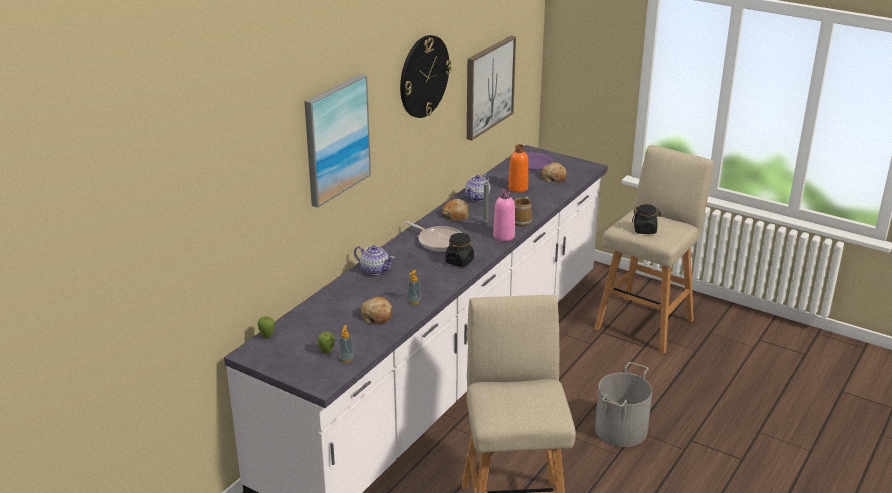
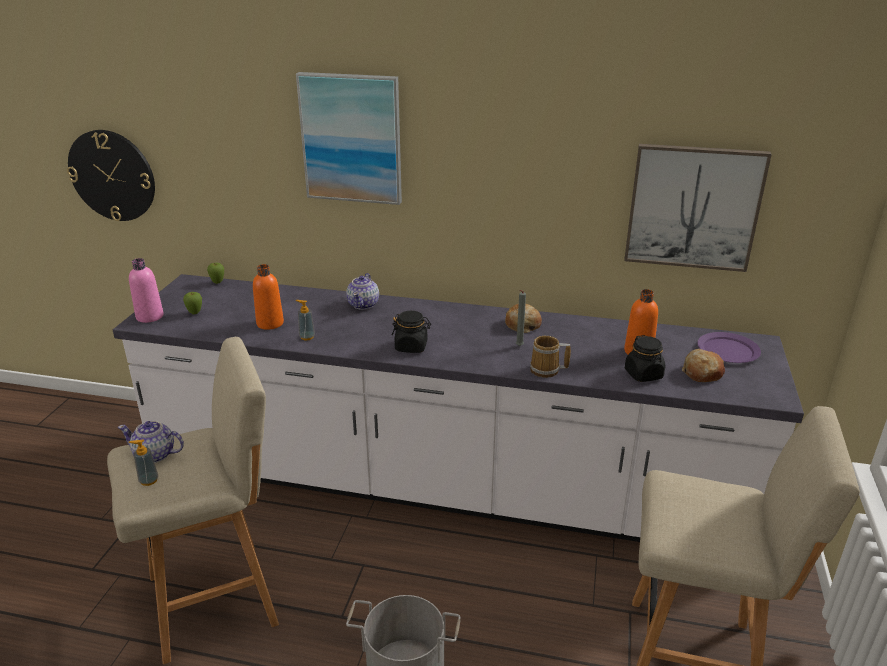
camera: 70 degrees right, 0 degrees up
soap dispenser [339,325,354,363] -> soap dispenser moved to [129,439,158,486]
bread [360,297,392,324] -> orange bottle [253,264,284,330]
wall clock [400,35,451,118] -> wall clock moved to [67,130,155,221]
frying pan [405,221,461,252] -> none
teapot [465,174,490,202] -> teapot moved to [118,421,184,463]
pink bottle [493,189,515,241] -> pink bottle moved to [129,258,163,323]
black jar [632,204,661,234] -> black jar moved to [625,335,665,382]

